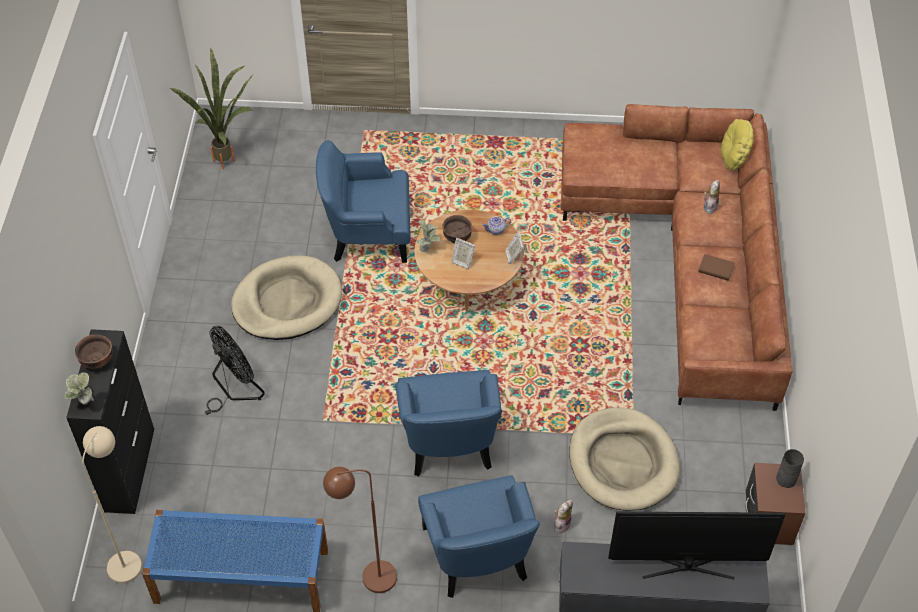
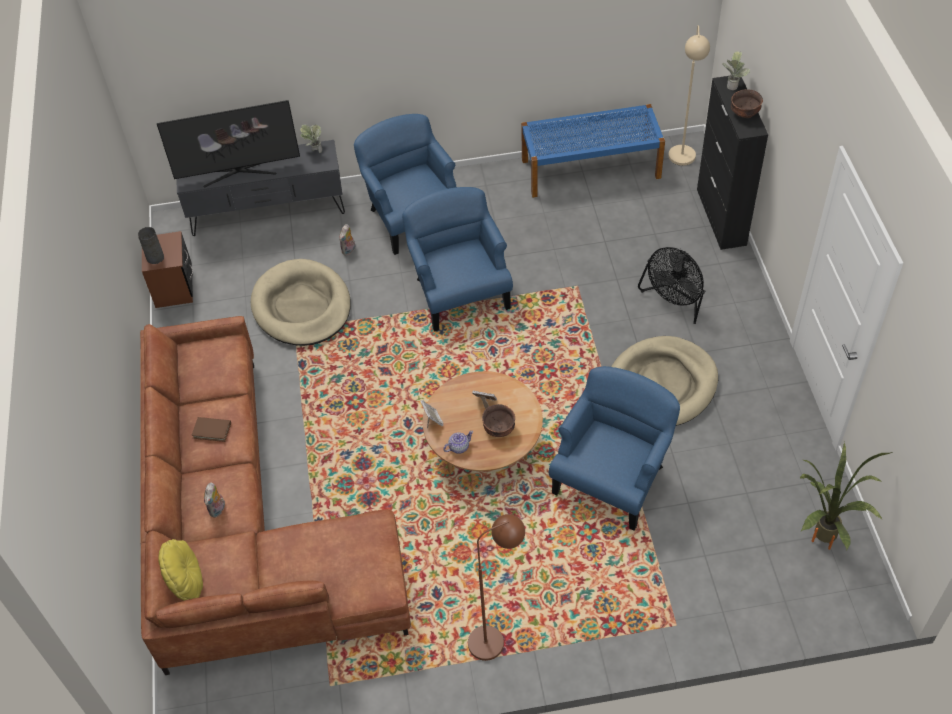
camera: 170 degrees right, 0 degrees up
blue armchair [316,140,411,263] -> blue armchair turned 45 degrees counterclockwise [549,366,680,531]
brown floor lamp [323,467,397,593] -> brown floor lamp moved to [468,514,525,661]
potted plant [416,220,440,252] -> potted plant moved to [300,124,322,153]

